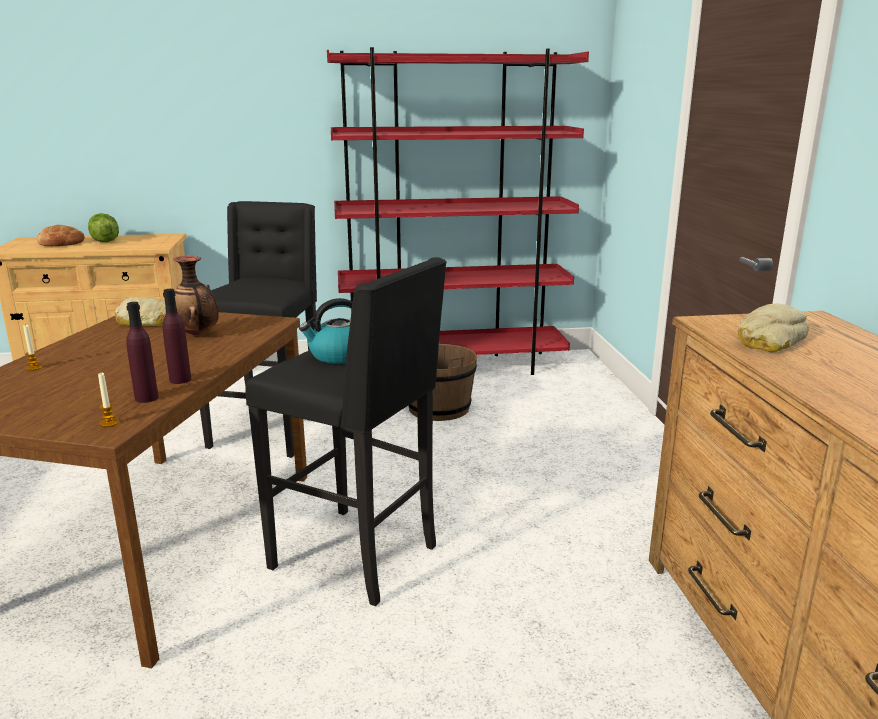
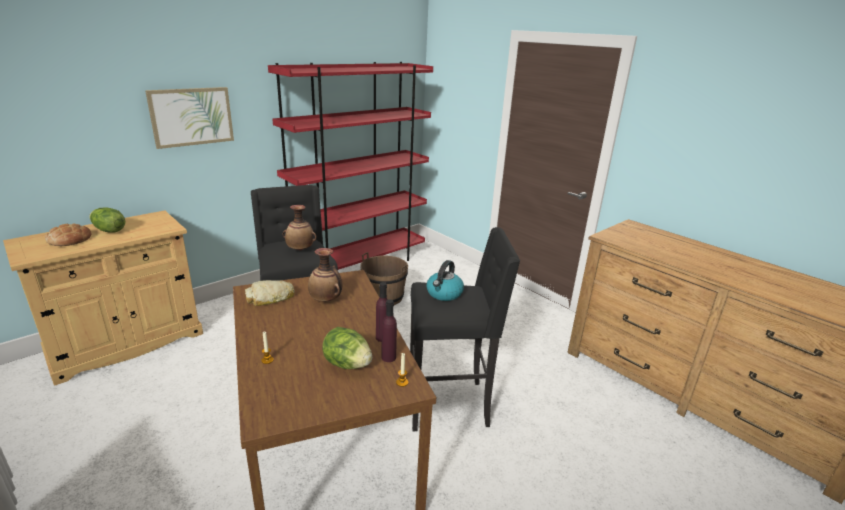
camera: 35 degrees left, 5 degrees up
bread [737,304,809,353] -> none
none -> picture [145,87,234,149]
none -> vase [282,205,317,251]
none -> lettuce [322,327,372,369]

